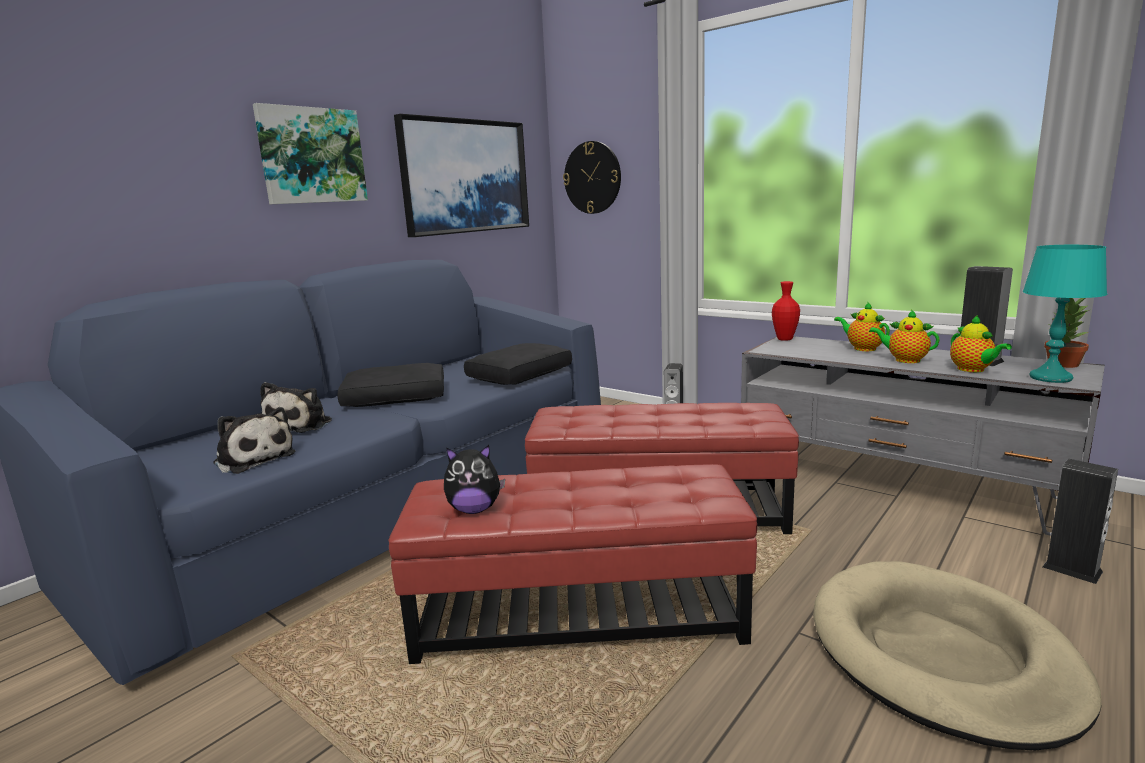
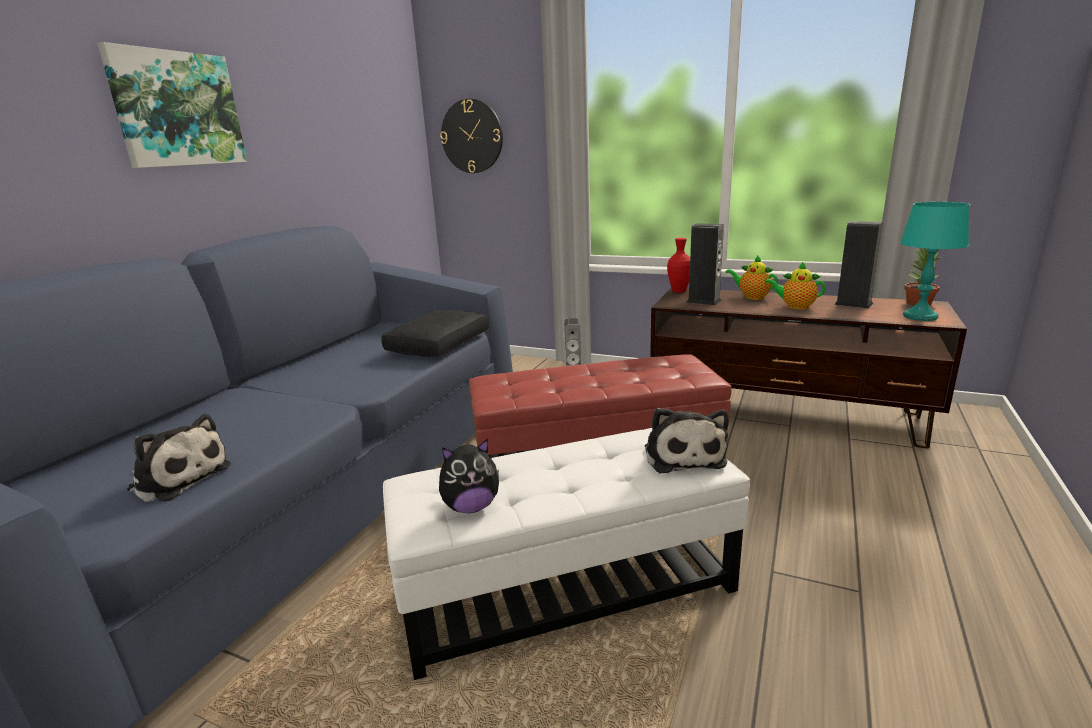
camera: 15 degrees left, 5 degrees up
plush toy [260,382,332,433] -> plush toy moved to [645,408,729,473]
black pillow [337,363,444,407] -> none
red ottoman [388,464,757,664] -> white ottoman [383,428,750,680]
picture [394,114,529,237] -> none
grey tv stand [741,336,1105,536] -> brown tv stand [650,288,967,449]
beige dog bed [813,561,1102,751] -> none
teapot [950,315,1012,372] -> none
speaker [1043,459,1118,584] -> speaker moved to [687,223,724,305]

